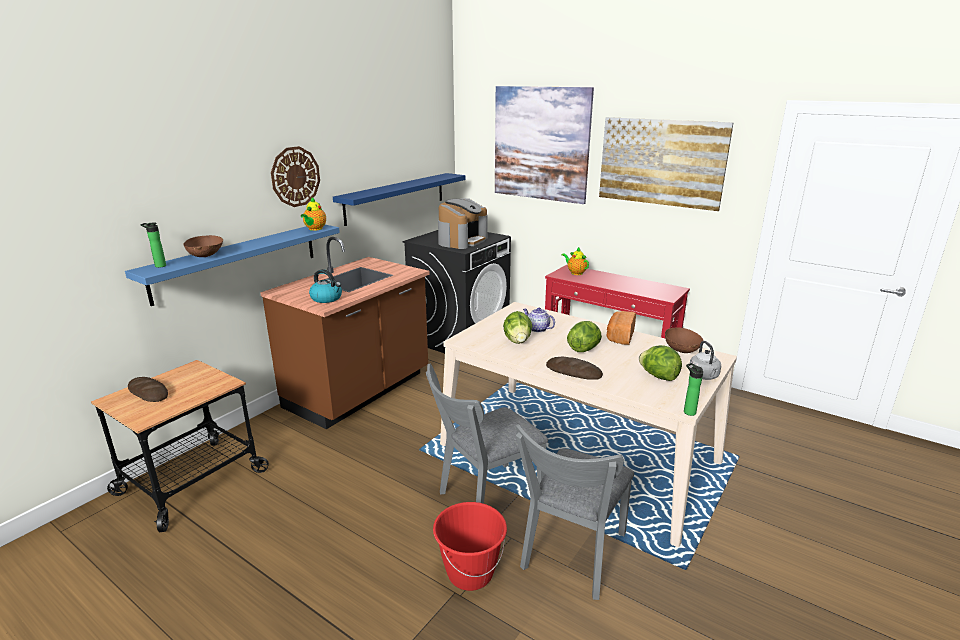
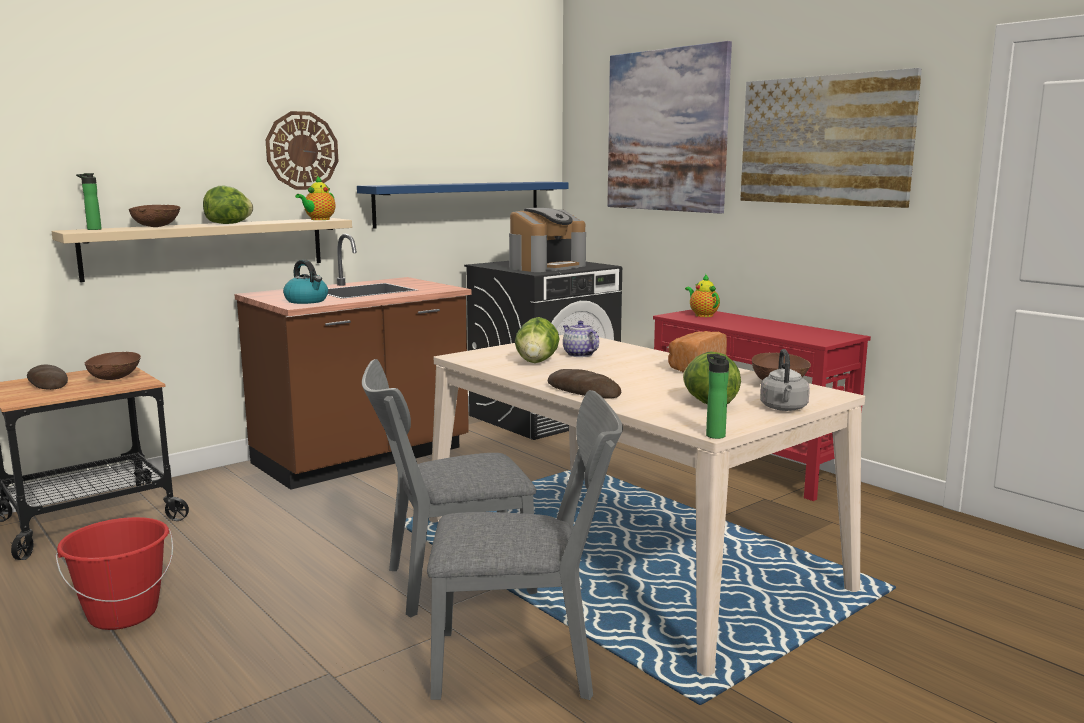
camera: 15 degrees right, 10 degrees down
blue shelf [125,225,340,306] -> beige shelf [52,218,352,282]
red bucket [433,502,507,591] -> red bucket moved to [55,517,173,630]
grey chair [515,424,634,600] -> grey chair turned 135 degrees counterclockwise [427,390,623,700]
lettuce [567,321,602,352] -> lettuce moved to [203,185,253,224]
none -> brown bowl [84,351,141,380]

